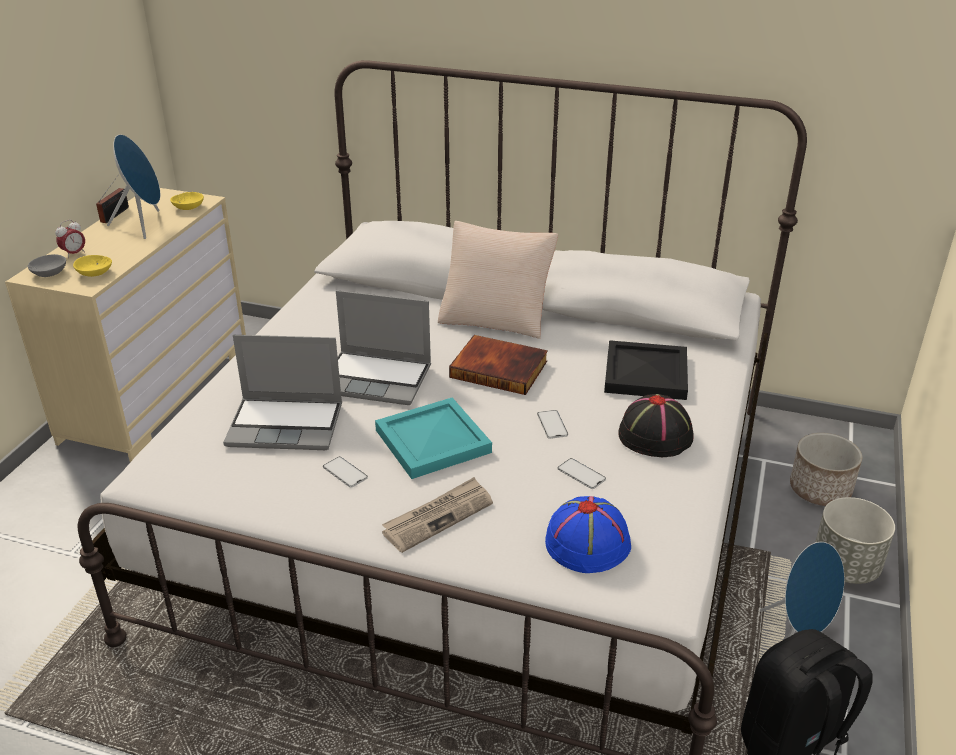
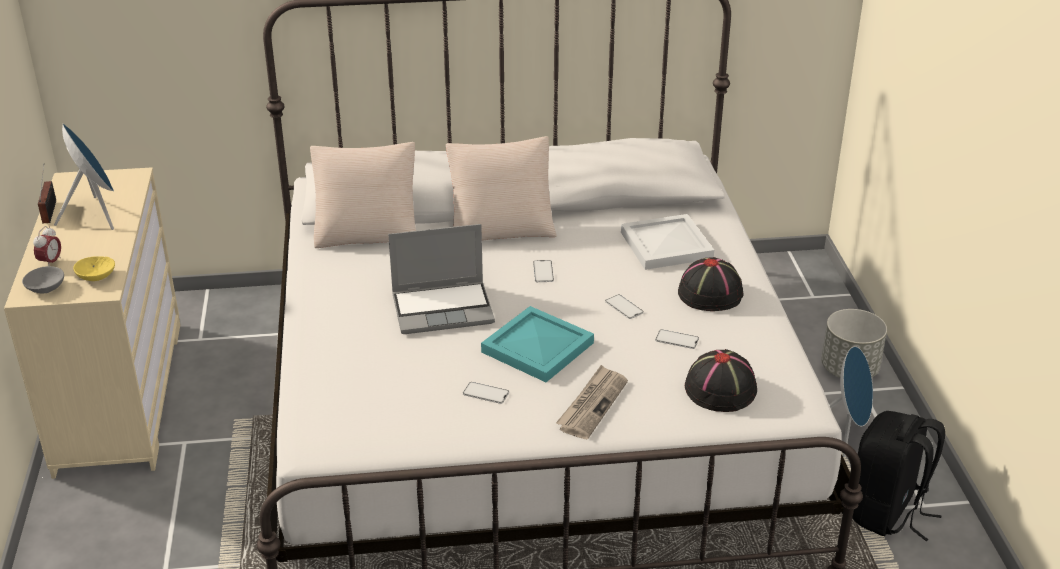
camera: 25 degrees left, 0 degrees up
yellow bowl [170,192,204,210] -> none
laptop [223,335,342,450] -> none
book [449,335,548,395] -> phone [533,260,554,282]
blue hat [545,496,631,573] -> black hat [685,349,757,412]
black tray [604,340,688,400] -> white tray [621,214,714,270]
planter [790,433,862,506] -> none
none -> beige pillow [310,142,416,248]

